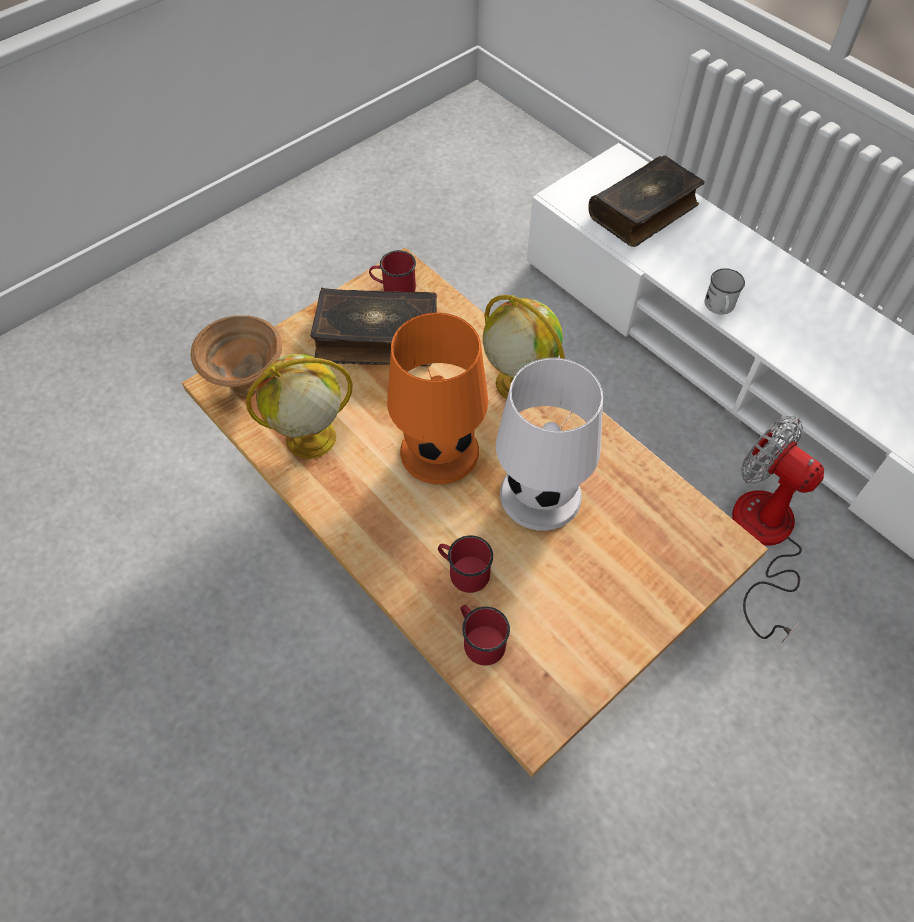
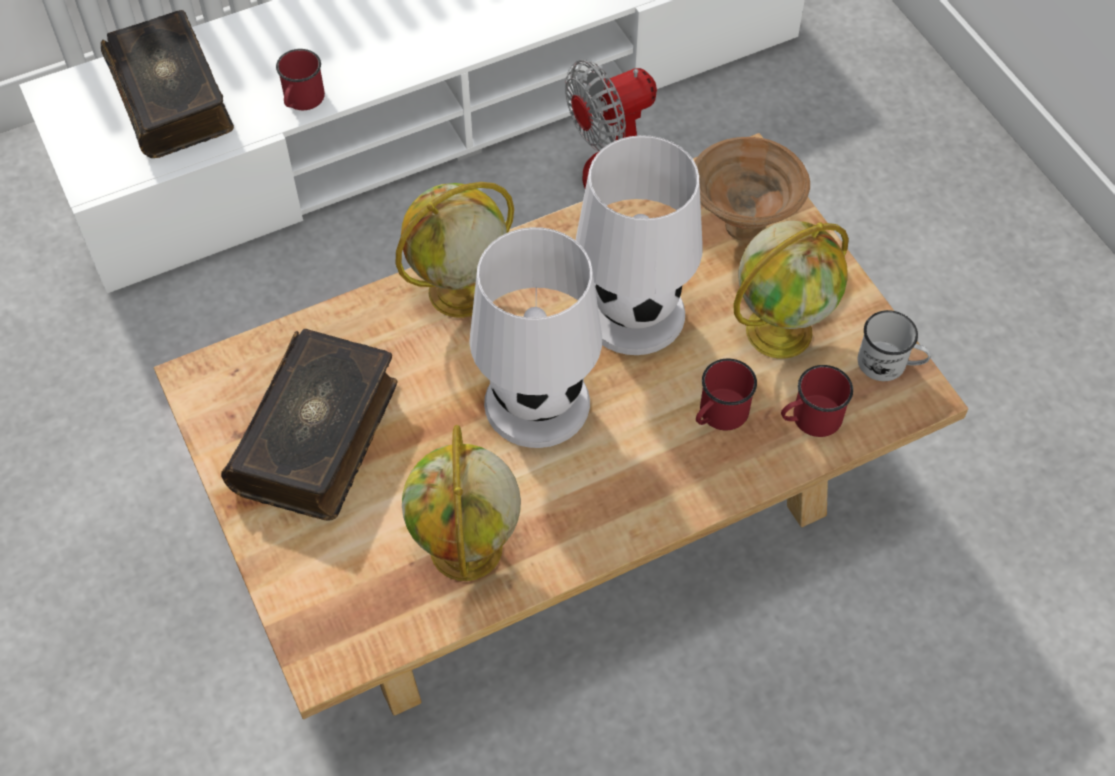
camera: 75 degrees left, 0 degrees up
brown bowl [191,315,282,396] -> brown bowl moved to [694,137,810,241]
red mug [369,250,416,292] -> red mug moved to [276,49,325,110]
orange table lamp [387,313,488,485] -> white table lamp [469,227,602,448]
white mug [705,268,745,315] -> white mug moved to [858,310,931,381]
none -> globe [734,221,849,359]

